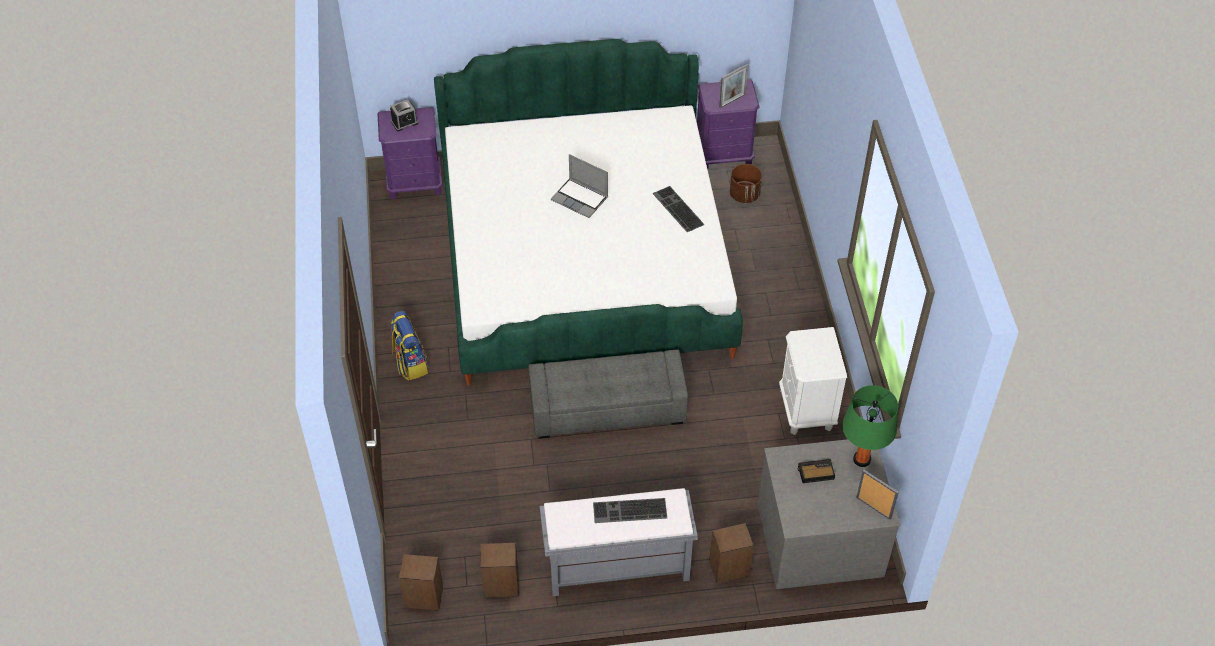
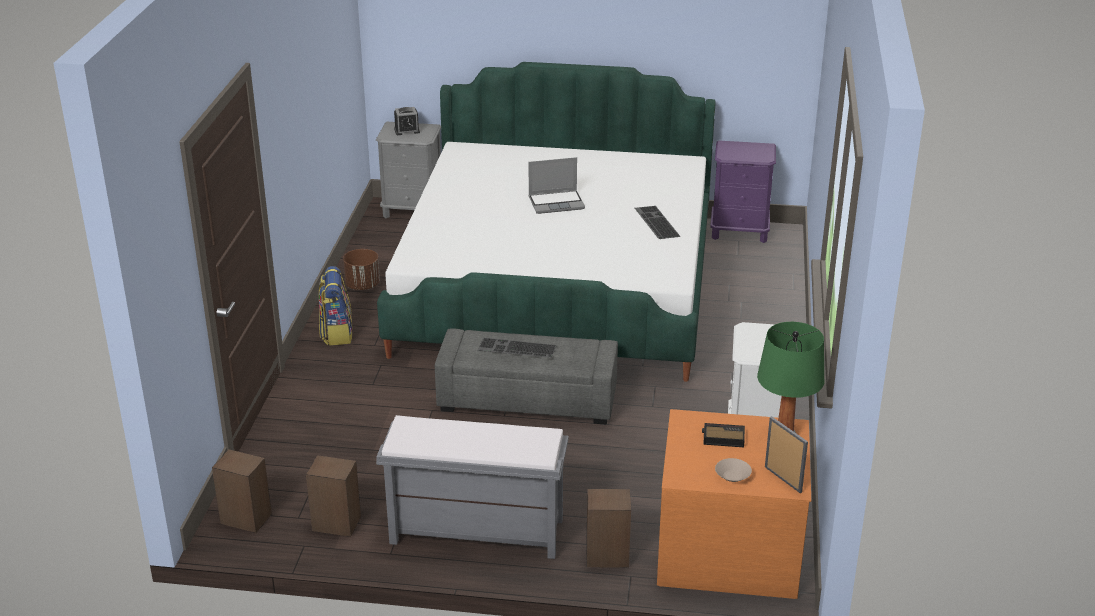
camera: 15 degrees right, 20 degrees down
purple nightstand [377,107,442,200] -> grey nightstand [376,121,441,218]
laptop [551,154,608,218] -> laptop turned 60 degrees counterclockwise [529,157,585,214]
keyboard [593,498,667,523] -> keyboard moved to [478,338,556,358]
picture frame [719,64,748,108] -> none
brown planter [730,164,762,203] -> brown planter moved to [343,249,380,290]
grey dresser [758,439,900,589] -> orange dresser [657,409,811,599]
none -> beige bowl [715,458,752,482]

